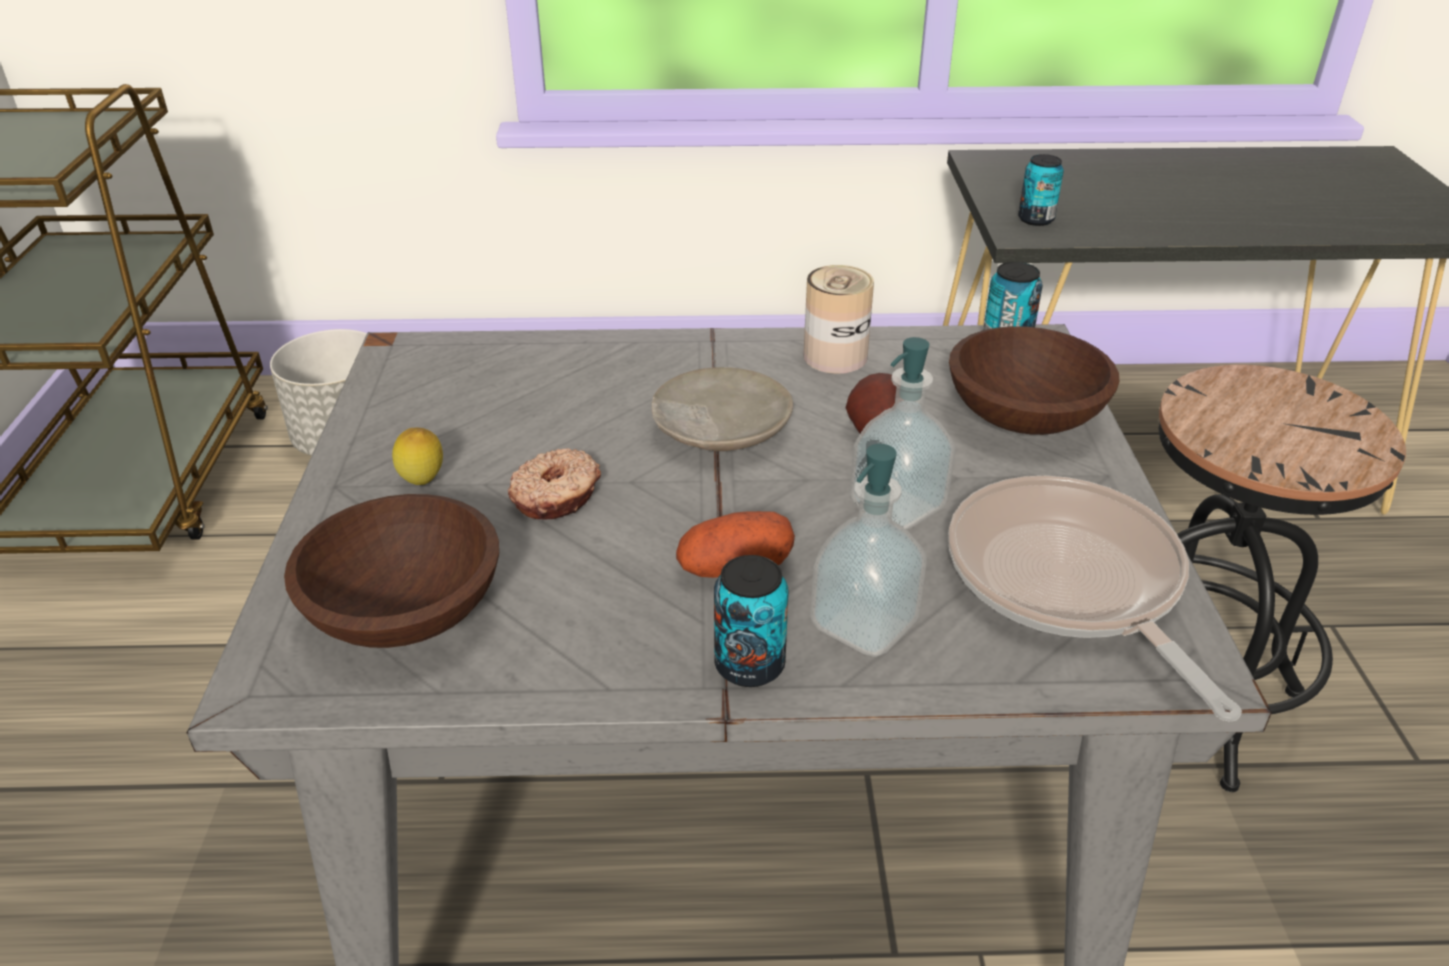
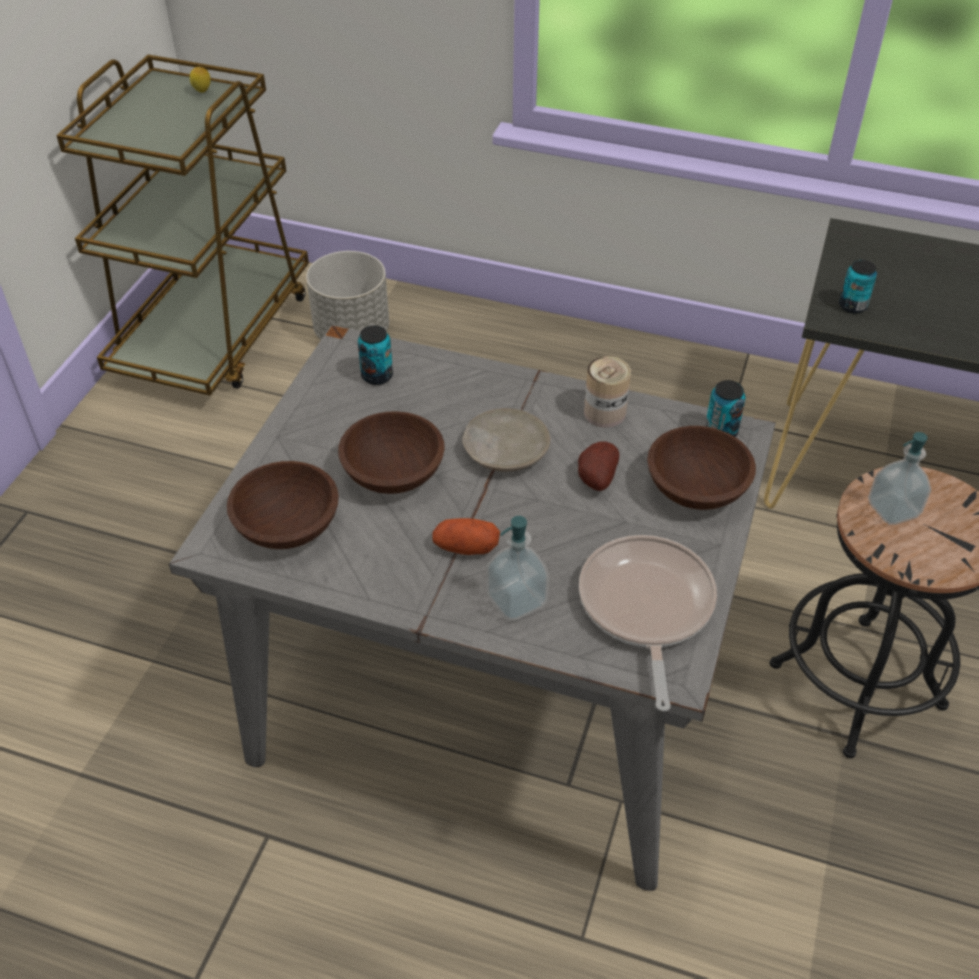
camera: 20 degrees right, 10 degrees up
lemon [392,428,443,485] -> lemon moved to [190,67,211,93]
donut [508,448,601,519] -> brown bowl [338,411,445,494]
can [714,555,789,687] -> can moved to [358,325,393,385]
soap dispenser [850,337,956,530] -> soap dispenser moved to [868,432,931,525]

